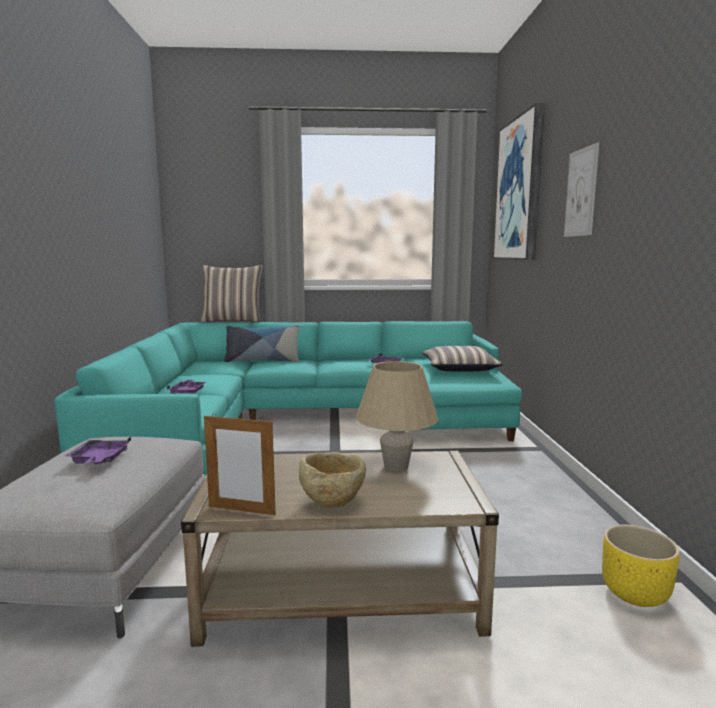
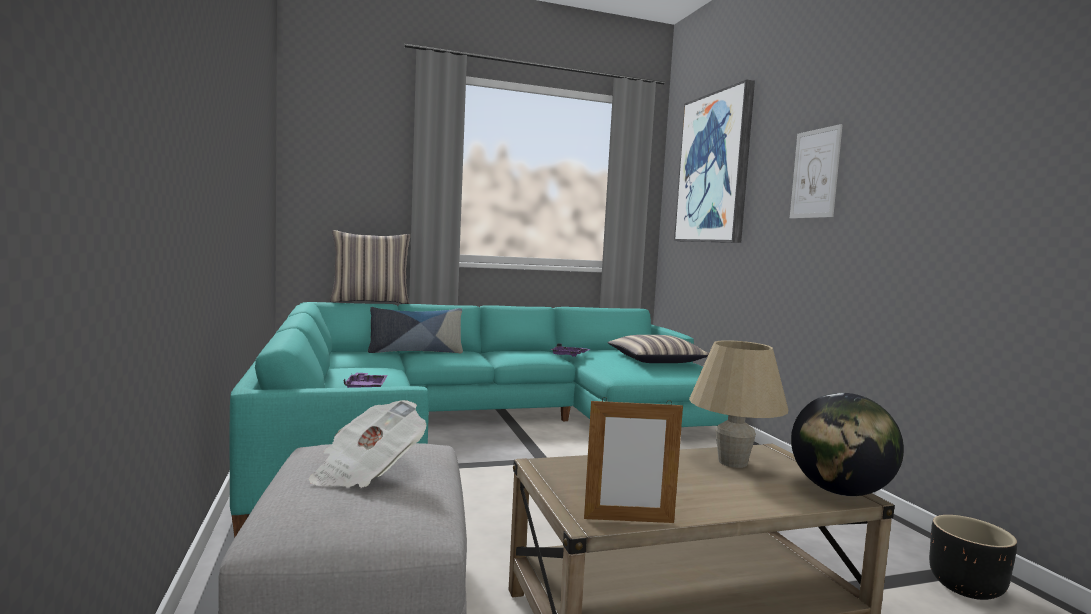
camera: 15 degrees left, 5 degrees down
purple tray [65,437,131,464] -> newspaper [309,400,426,488]
beige bowl [299,452,366,507] -> none
yellow planter [602,525,680,607] -> black planter [929,515,1017,600]
none -> globe [791,393,904,496]

